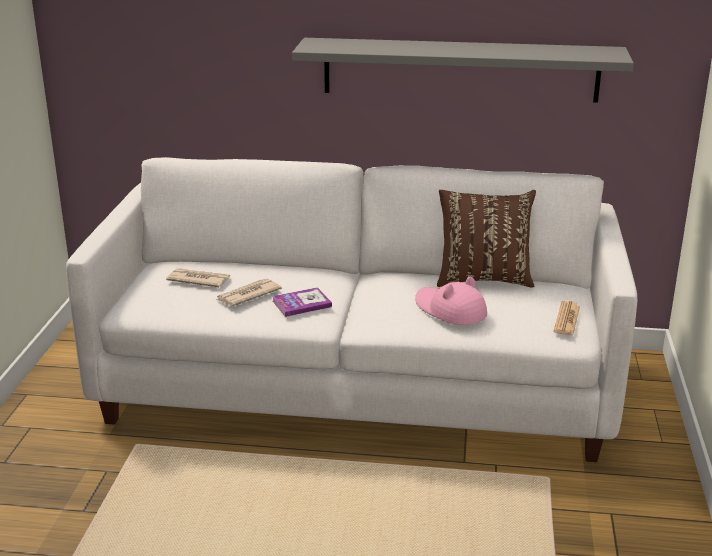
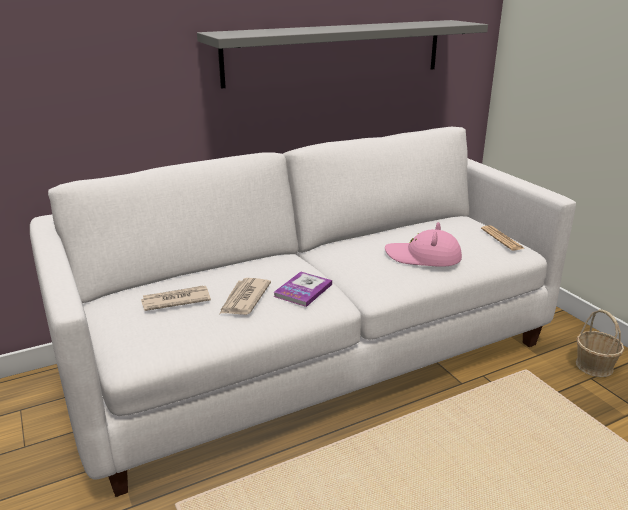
camera: 35 degrees left, 0 degrees up
brown pillow [437,190,536,288] -> none
none -> basket [576,309,624,377]

